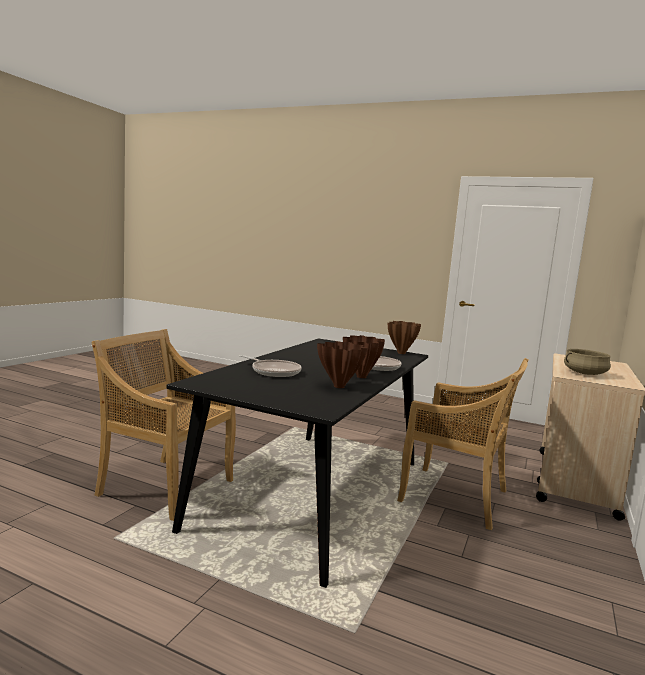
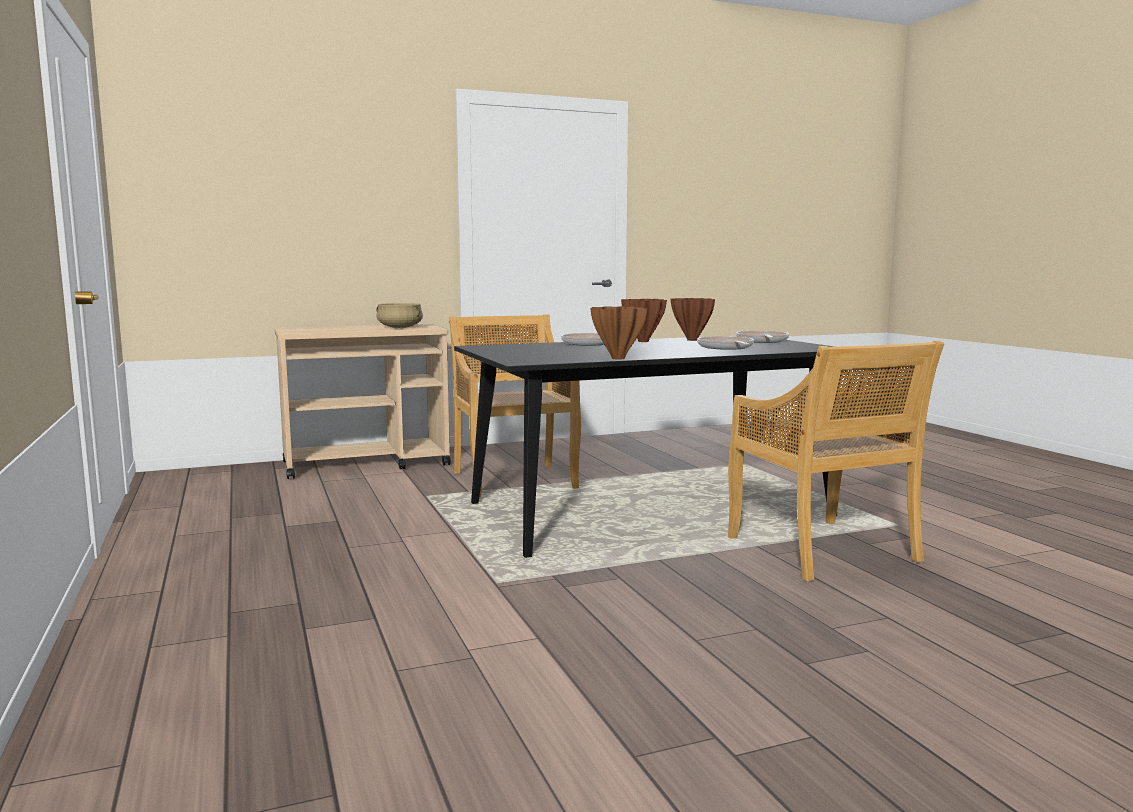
camera: 135 degrees left, 0 degrees up
brown vase [388,321,421,354] -> brown vase moved to [590,306,648,360]
none -> frying pan [736,331,789,343]

